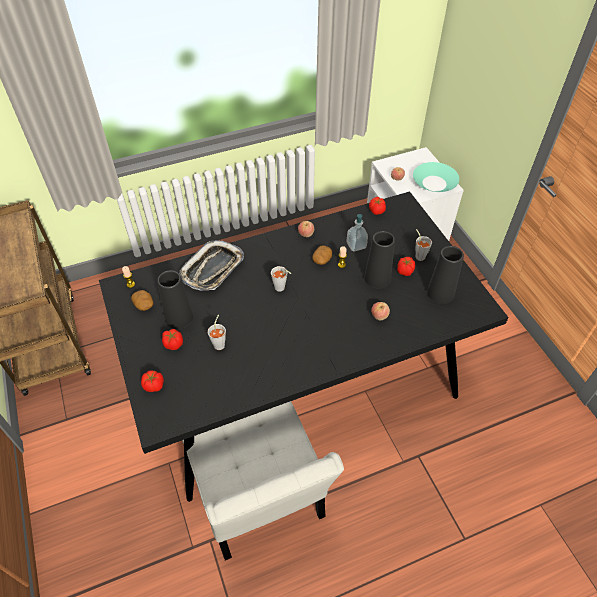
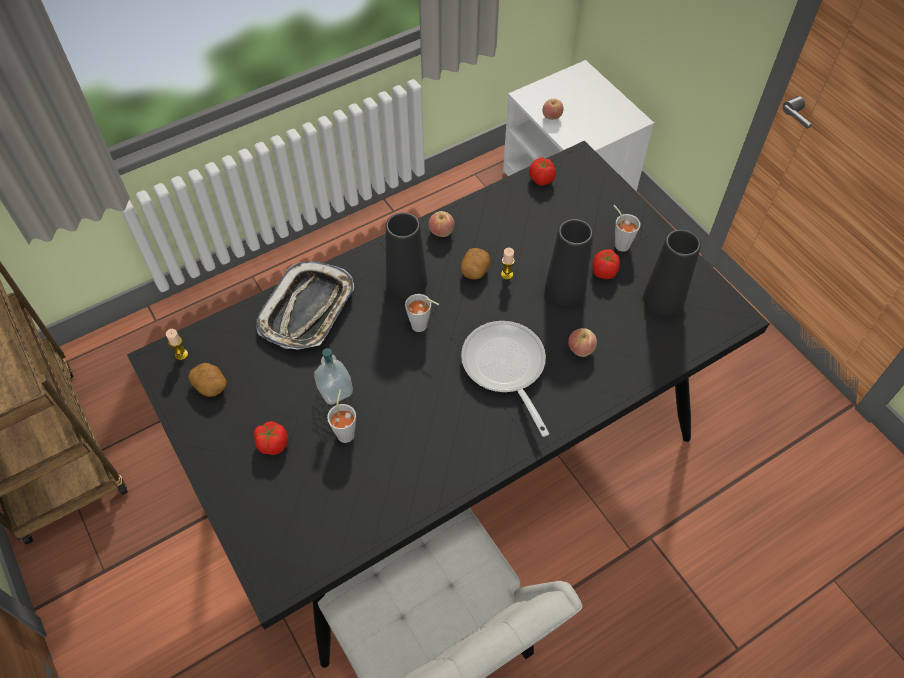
camera: 10 degrees left, 5 degrees up
tomato [141,371,164,392] -> none
black vase [157,270,193,329] -> black vase moved to [385,212,427,299]
soap dispenser [347,214,368,251] -> soap dispenser moved to [314,348,353,404]
turquoise bowl [413,162,459,192] -> none
none -> frying pan [461,321,549,437]

